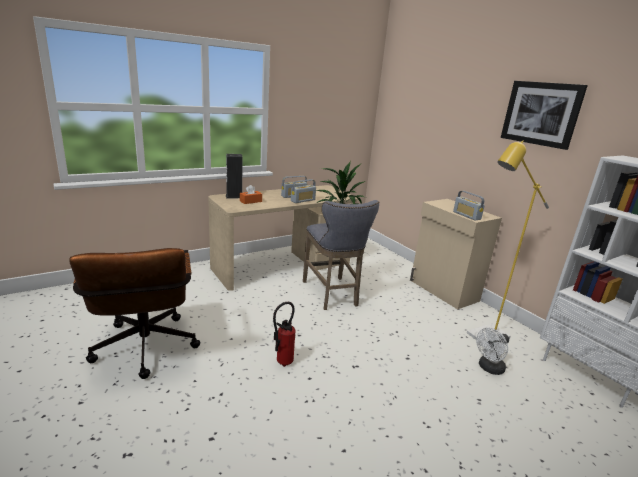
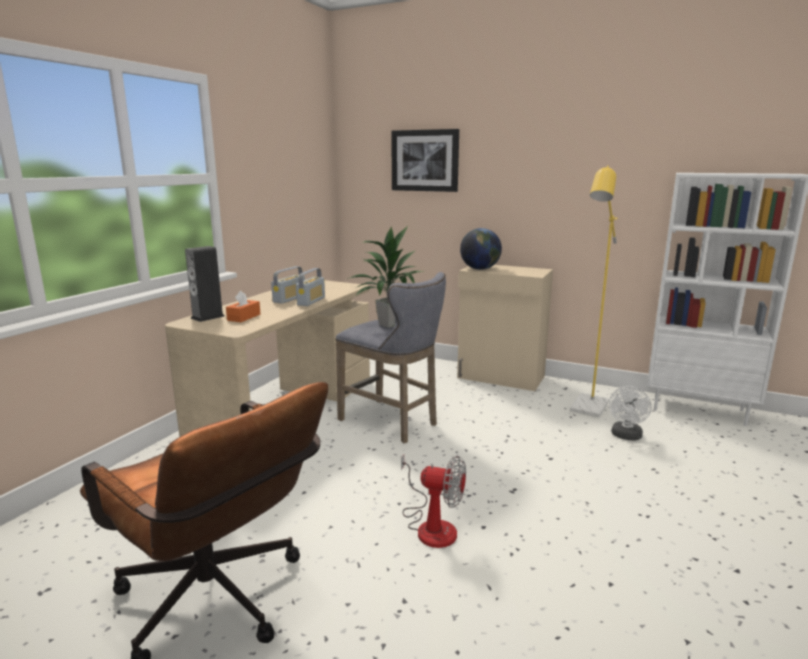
camera: 30 degrees left, 5 degrees down
fire extinguisher [273,302,296,367] -> fan [401,454,466,548]
radio [453,191,485,221] -> none
picture [501,81,588,150] -> picture moved to [391,129,459,192]
none -> globe [460,228,502,270]

